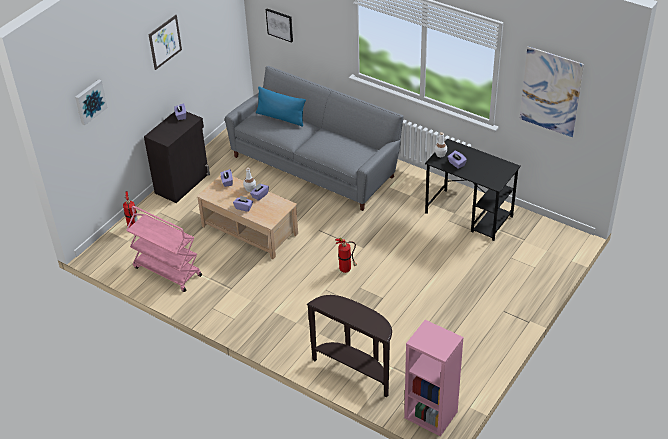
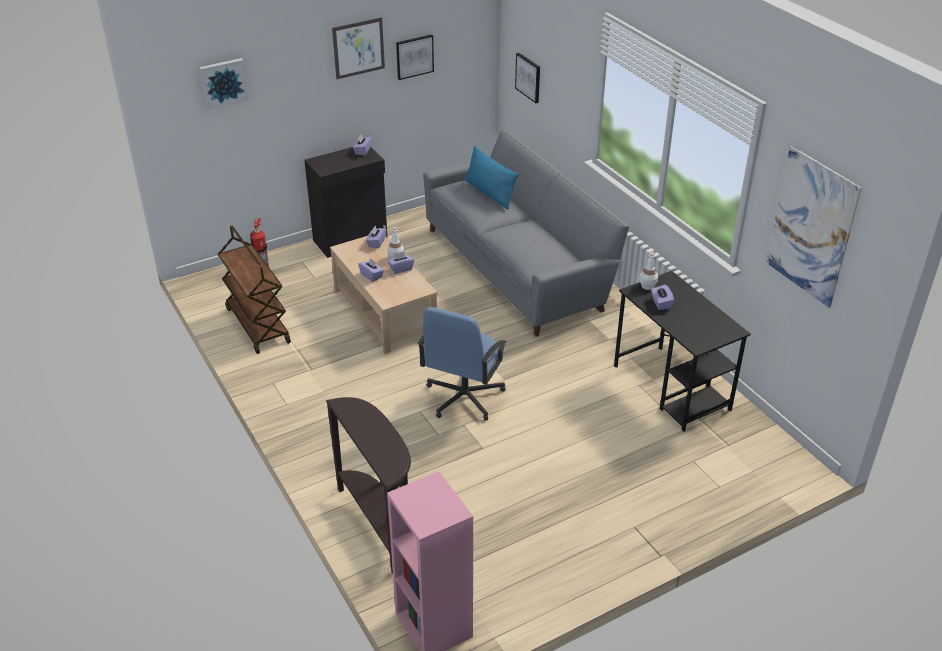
camera: 25 degrees right, 5 degrees down
pink cart [126,206,202,292] -> brown cart [218,226,291,354]
fire extinguisher [335,238,357,273] -> blue office chair [417,307,507,421]
none -> picture [396,34,434,80]

